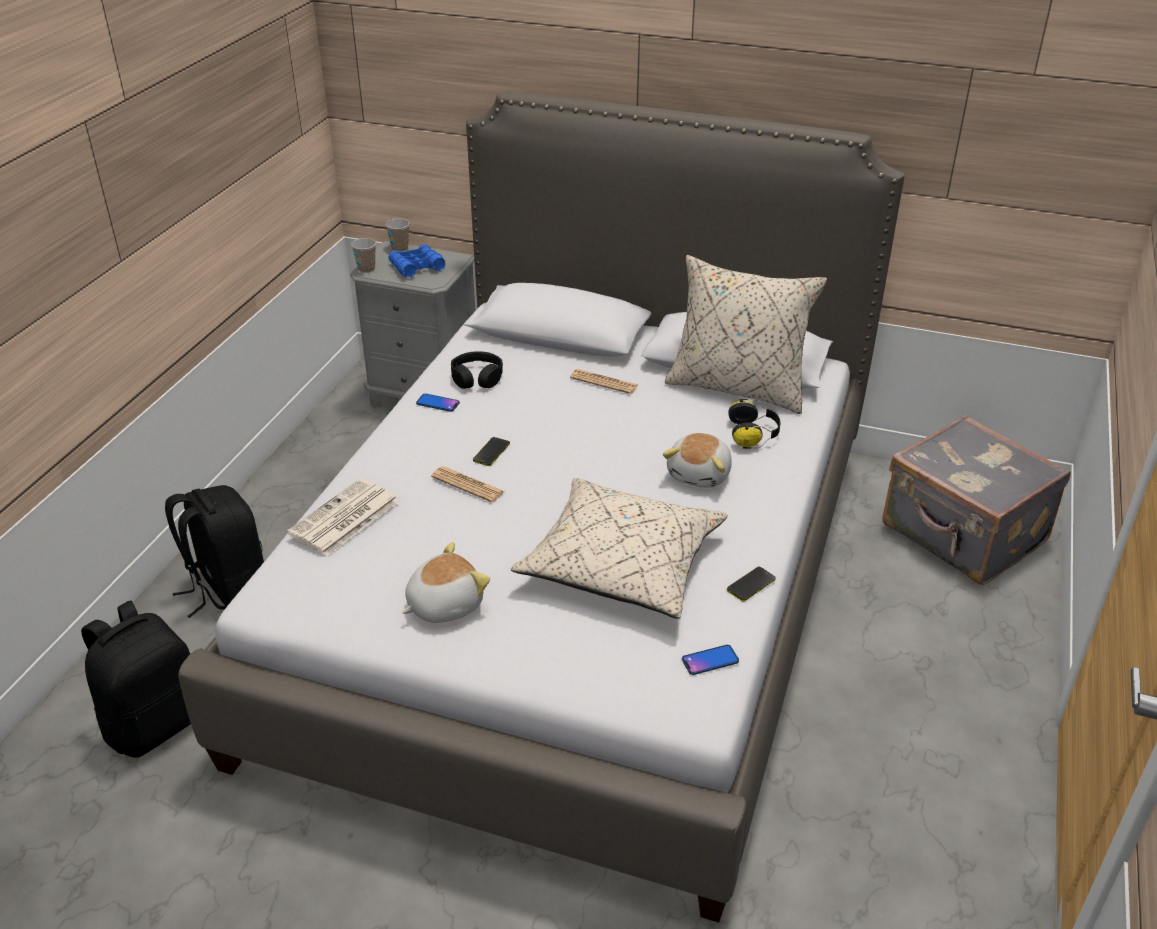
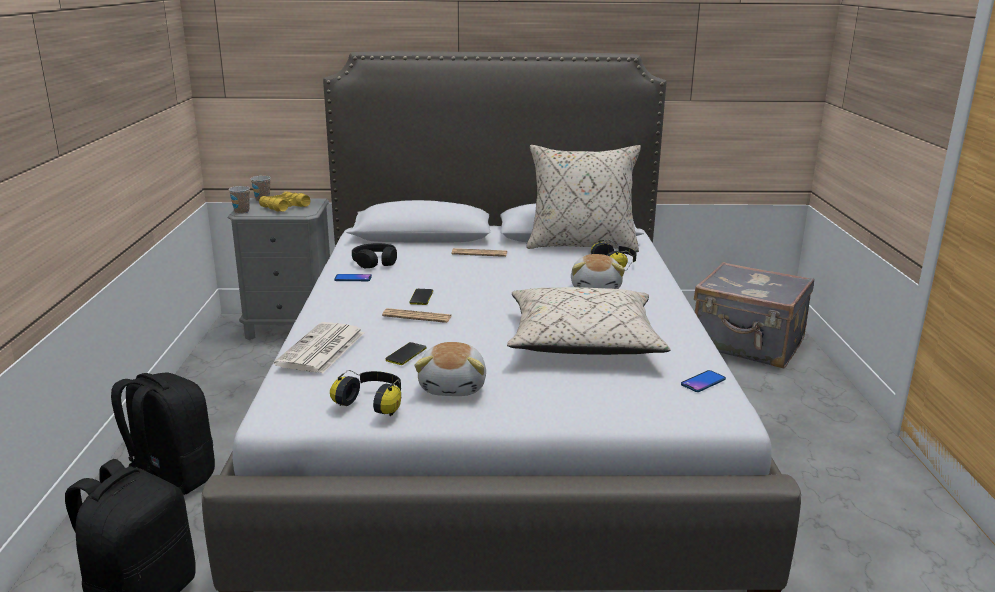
camera: 20 degrees left, 15 degrees down
blue binoculars [388,244,445,277] -> yellow binoculars [259,192,310,212]
plush toy [402,542,490,623] -> plush toy turned 150 degrees clockwise [414,342,486,396]
phone [727,567,776,602] -> phone moved to [386,342,427,365]
none -> headphones [330,370,401,416]

